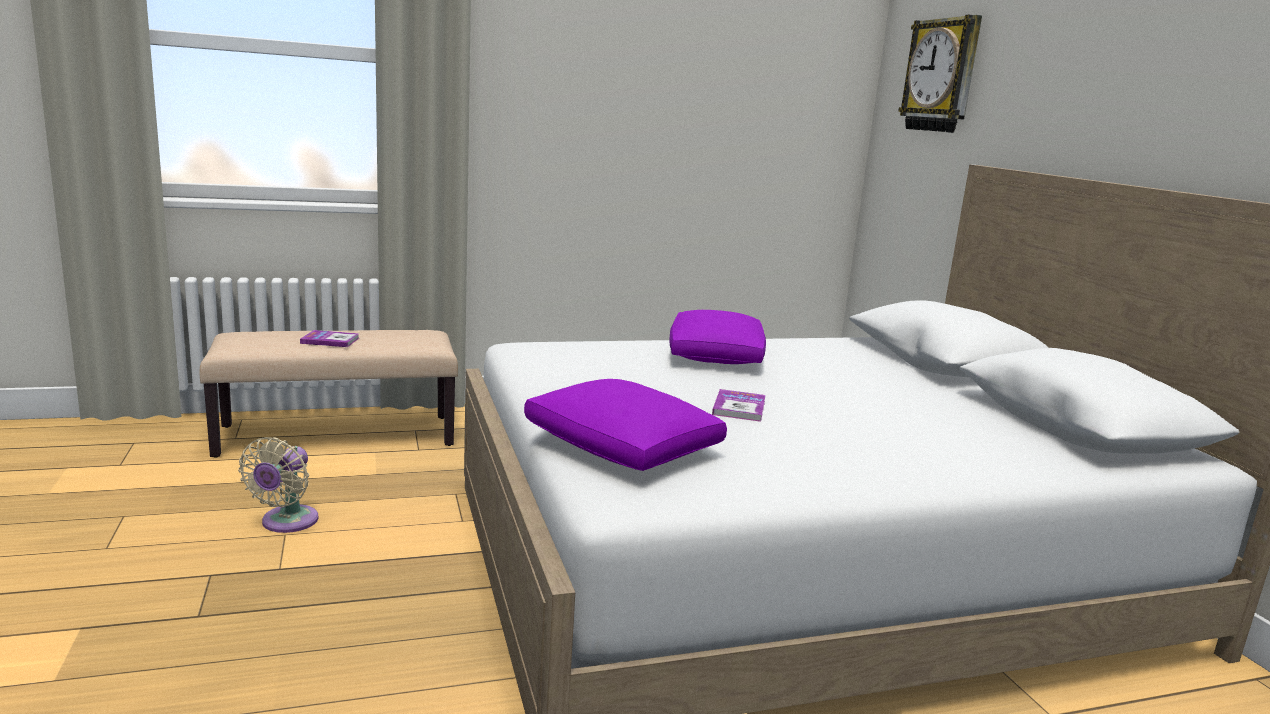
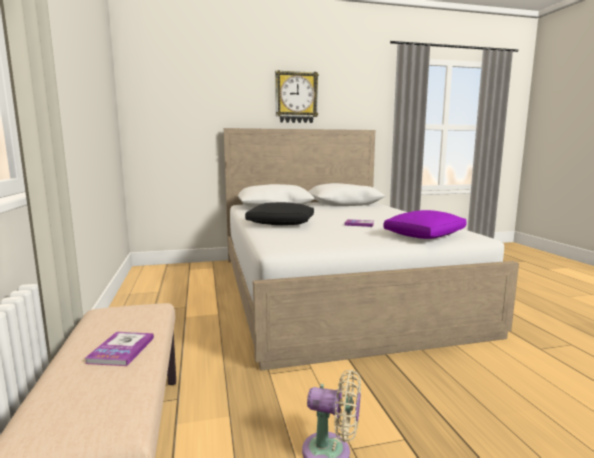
camera: 85 degrees left, 5 degrees down
purple pillow [670,310,766,364] -> black pillow [245,202,314,225]
wall clock [898,15,982,133] -> wall clock moved to [275,70,319,123]

